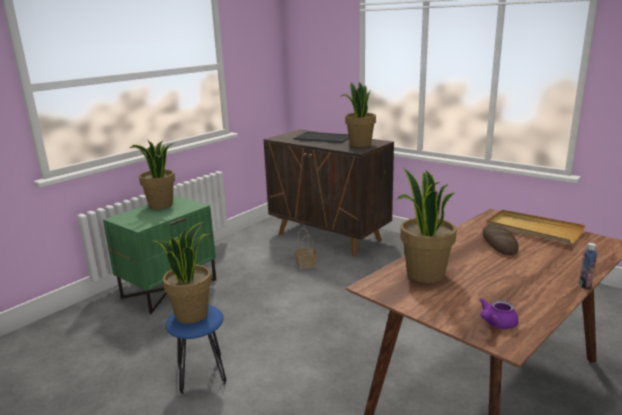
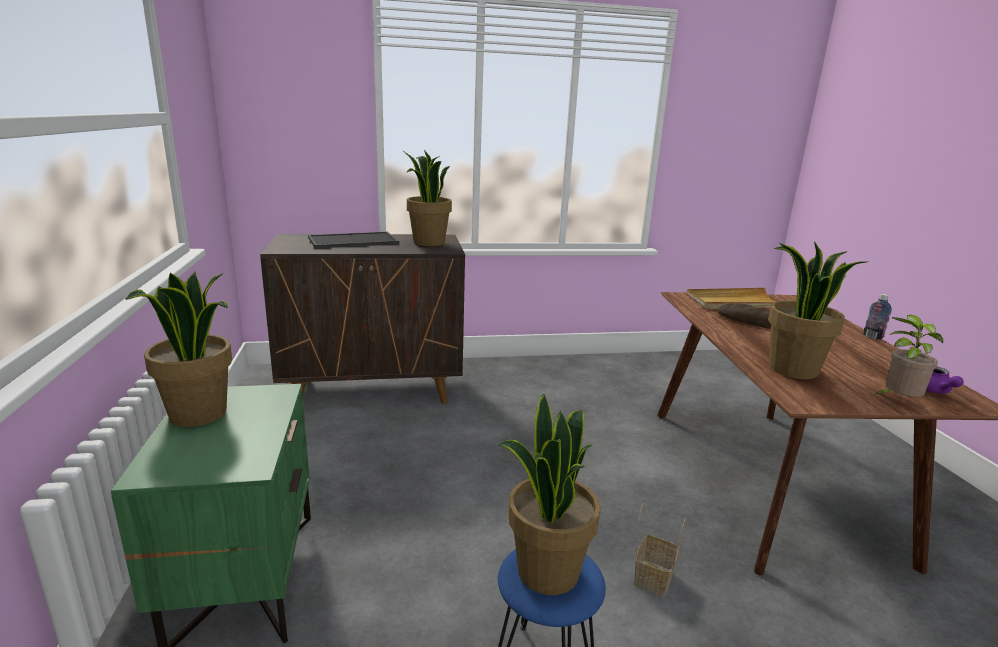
camera: 50 degrees left, 0 degrees up
basket [295,228,317,270] -> basket moved to [634,503,686,597]
none -> potted plant [873,315,943,397]

